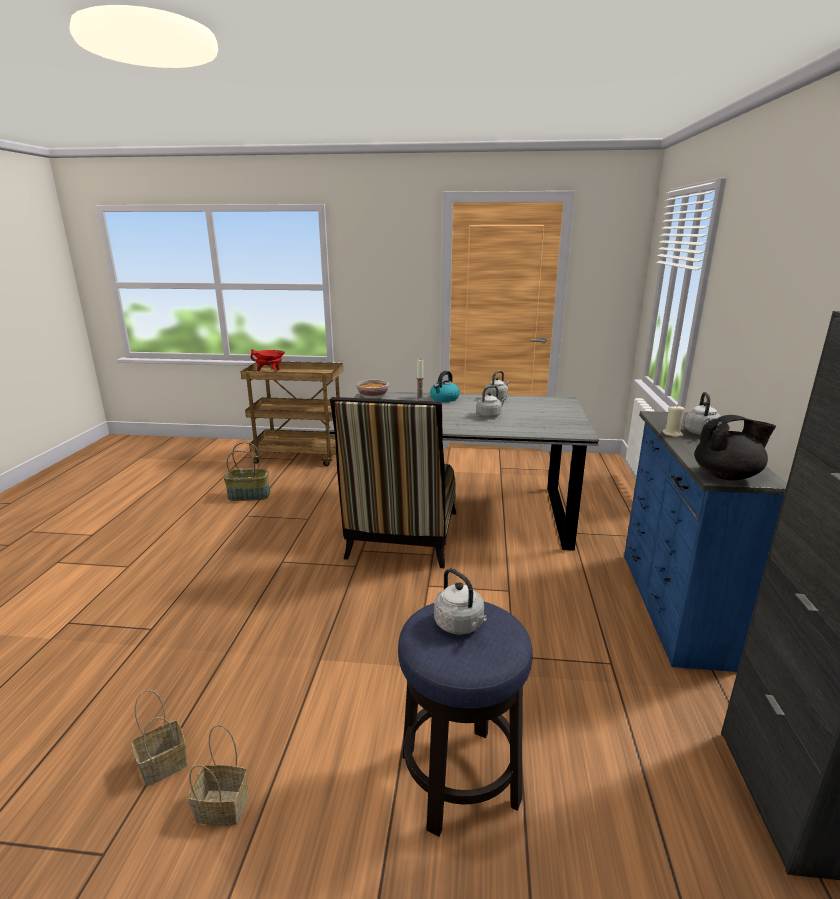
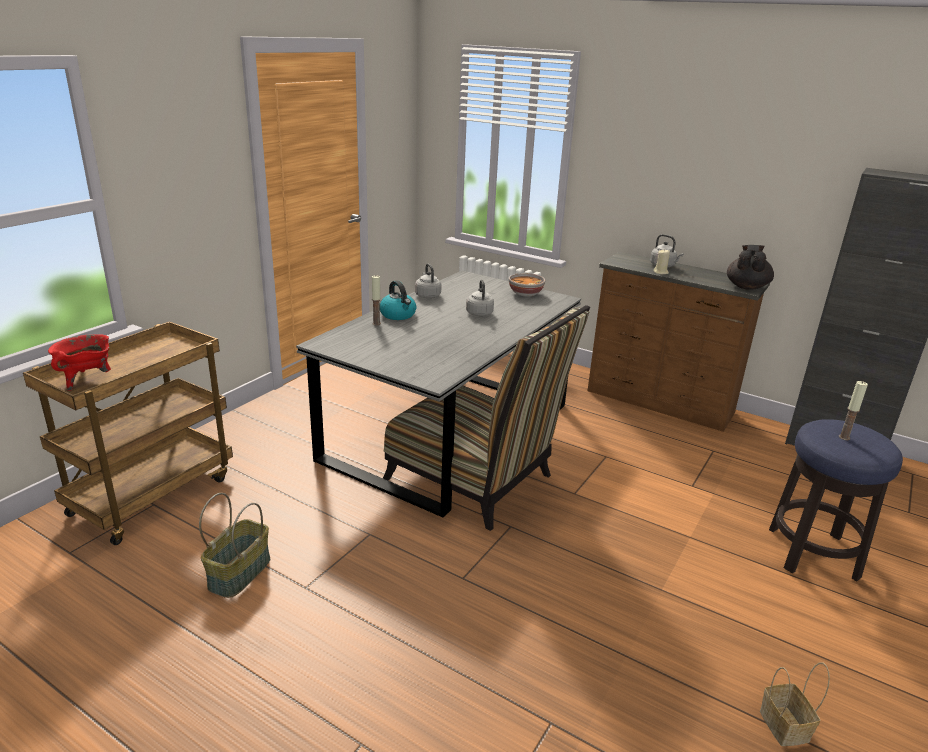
camera: 65 degrees left, 5 degrees up
basket [188,725,249,826] -> none
bowl [356,380,389,399] -> bowl moved to [509,273,545,297]
grey kettle [434,568,487,635] -> candle [839,381,868,440]
blue dresser [624,411,787,672] -> brown dresser [587,252,770,432]

